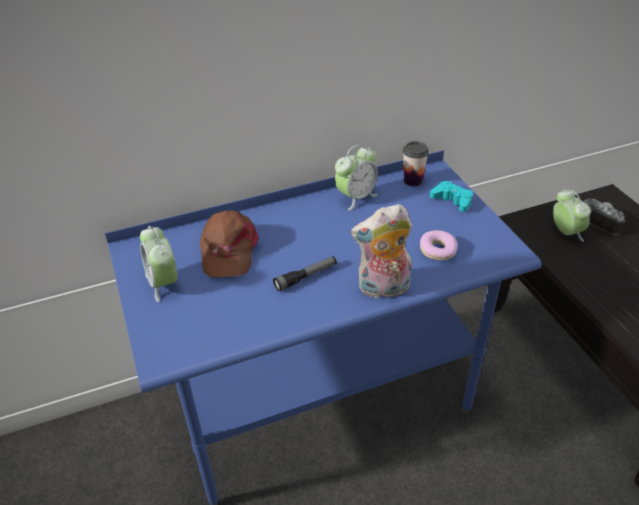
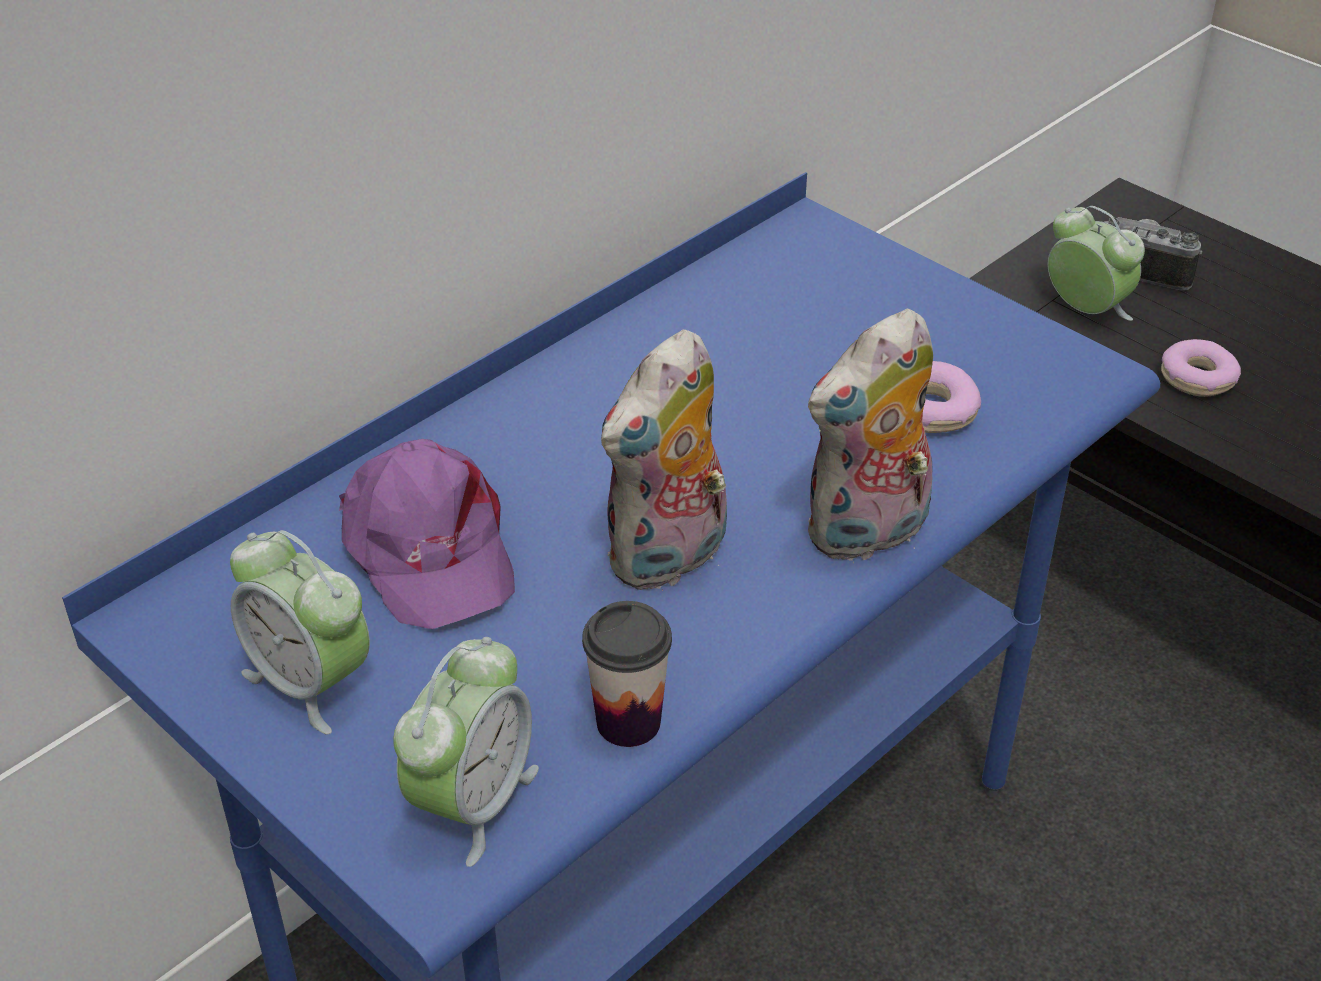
camera: 25 degrees left, 0 degrees up
brown cap [200,210,259,277] -> purple cap [339,439,515,629]
flashlight [273,256,337,291] -> plush toy [601,329,727,591]
alarm clock [335,145,378,211] -> alarm clock moved to [393,637,539,867]
cup [403,141,429,186] -> cup moved to [582,601,672,747]
turquoise game controller [430,181,473,212] -> none
none -> donut [1161,339,1241,397]

